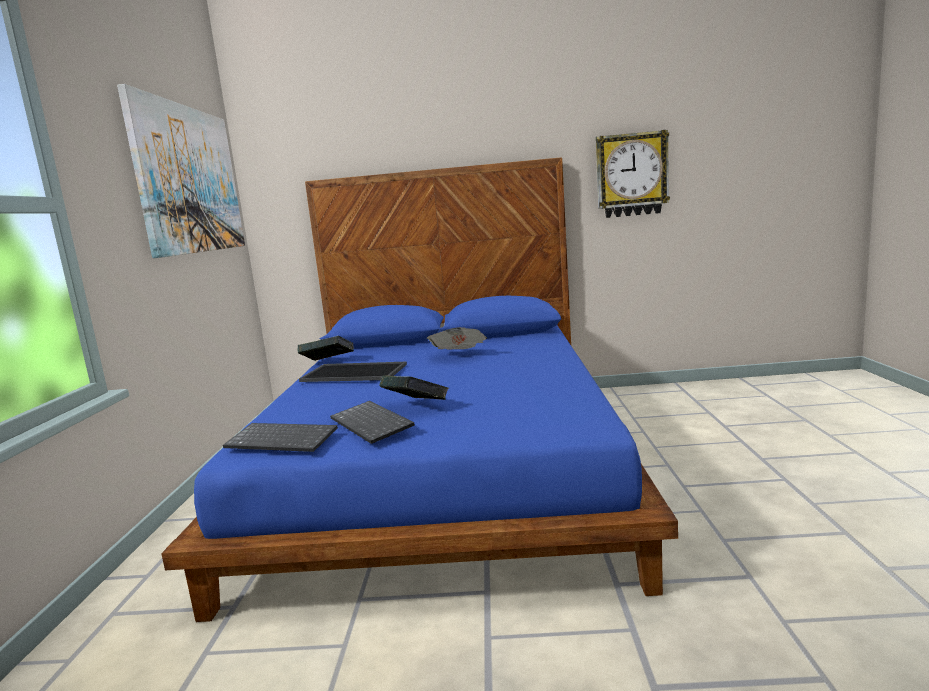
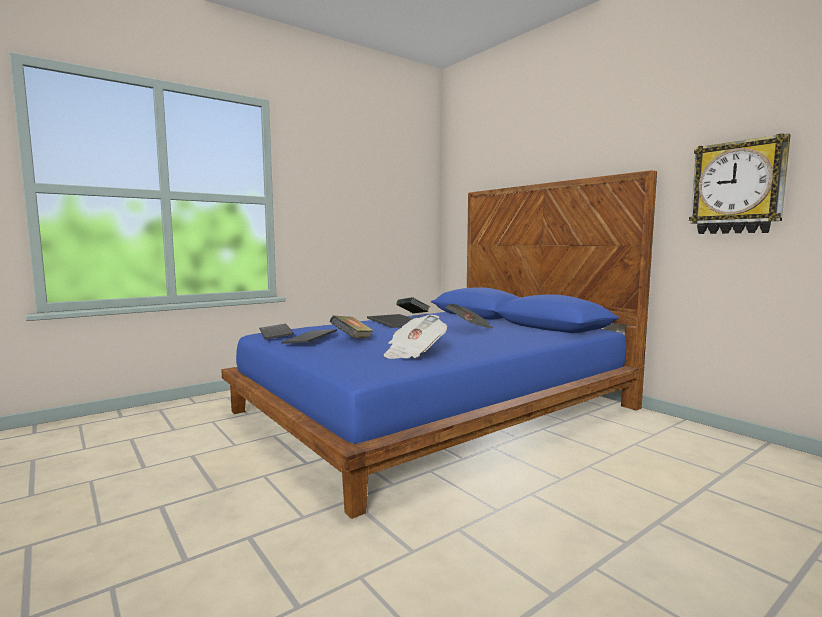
camera: 50 degrees right, 5 degrees down
picture [117,84,245,258] -> none
none -> newspaper [383,315,447,359]

